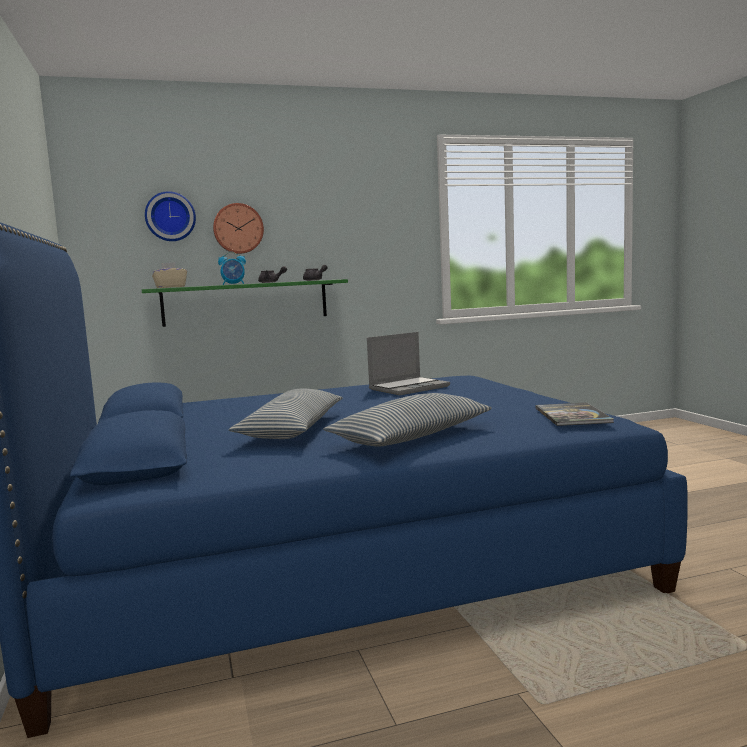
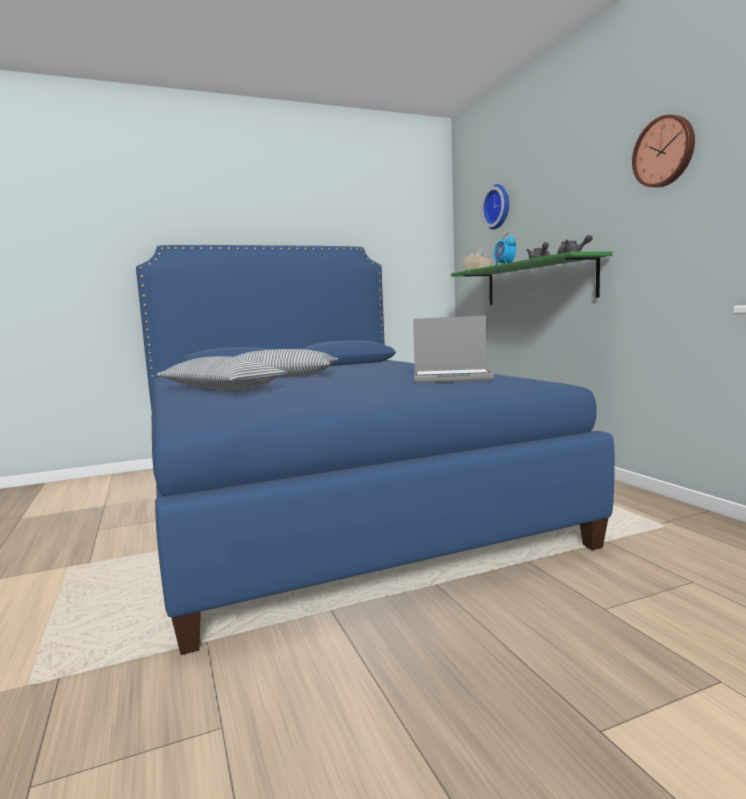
camera: 85 degrees right, 0 degrees up
wall clock [213,203,264,254] -> wall clock moved to [632,114,695,188]
laptop [367,332,450,395] -> laptop turned 45 degrees counterclockwise [413,316,494,383]
book [536,402,613,426] -> none

